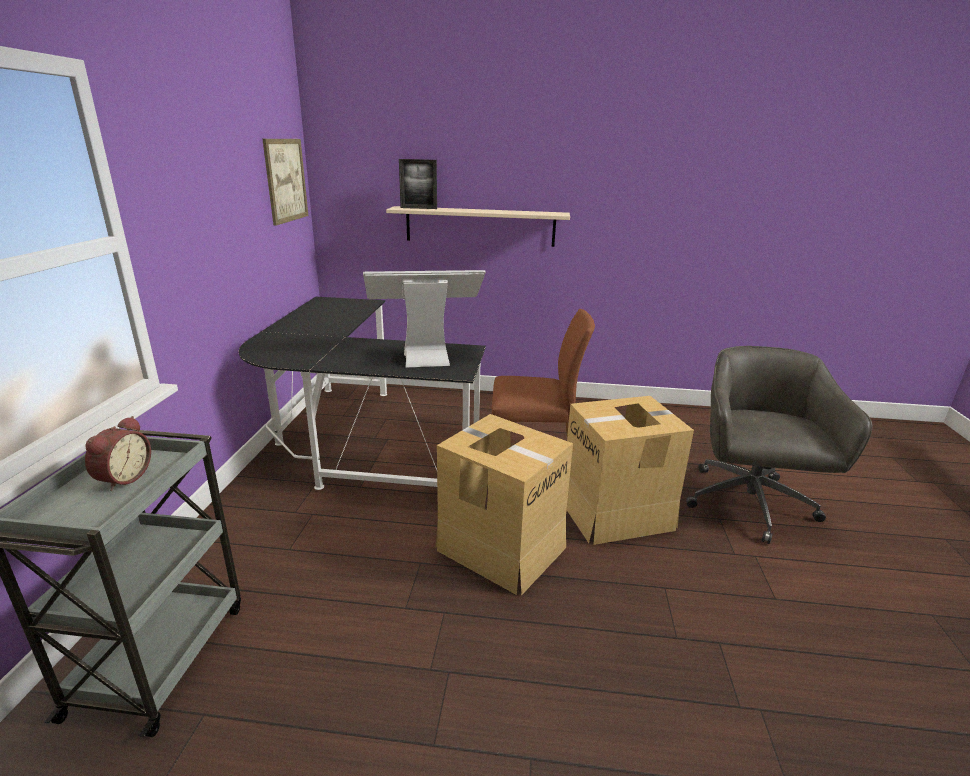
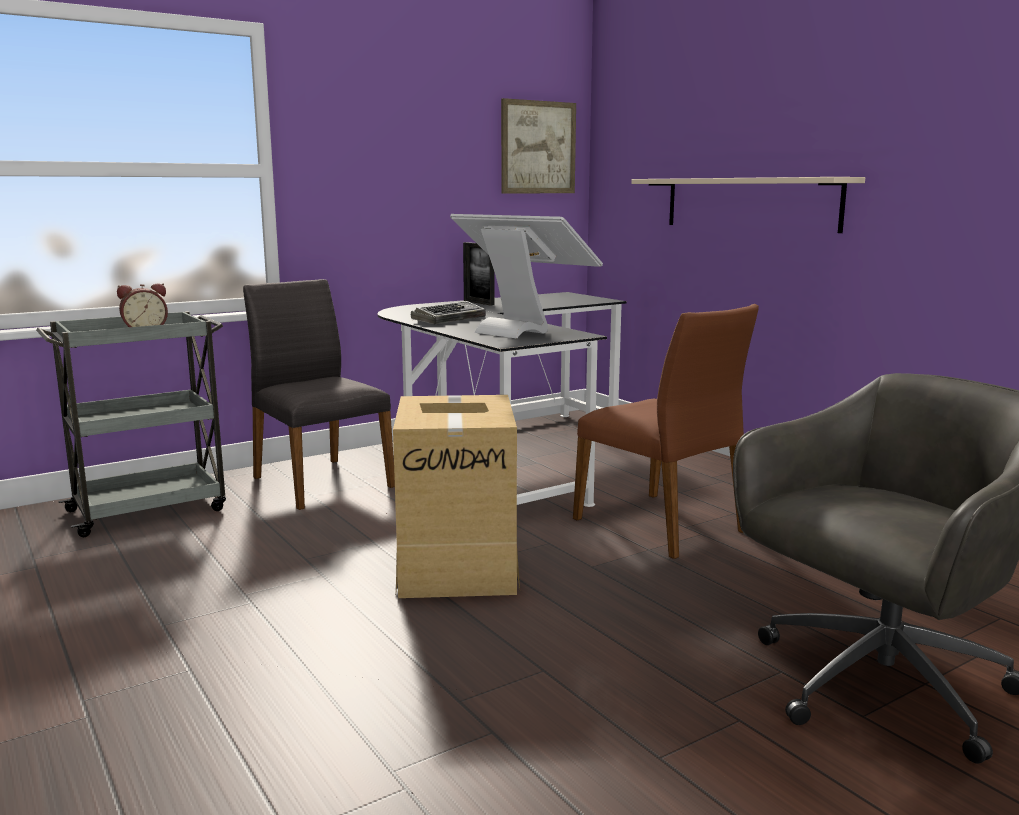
camera: 50 degrees right, 10 degrees down
picture frame [399,159,437,209] -> picture frame moved to [463,242,495,306]
cardboard box [567,396,694,545] -> none
none -> grey chair [243,279,395,510]
none -> keyboard [411,301,486,325]

